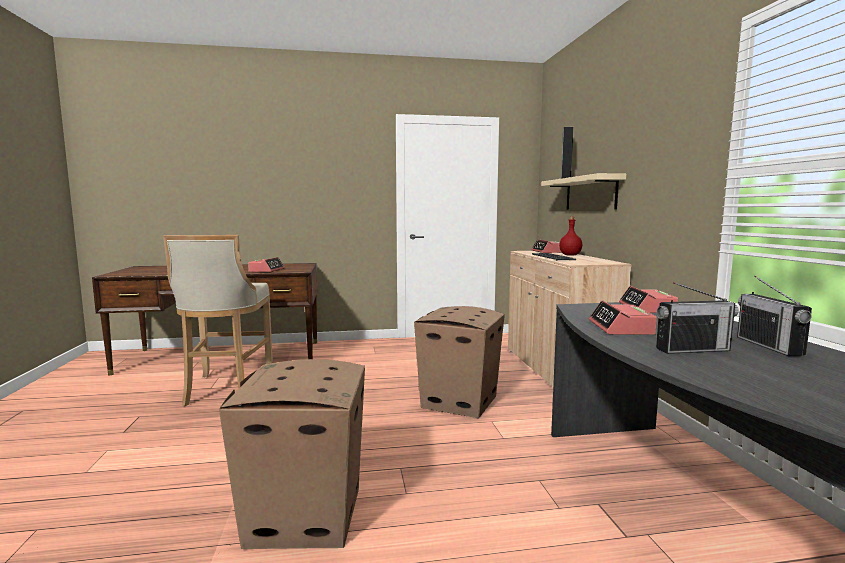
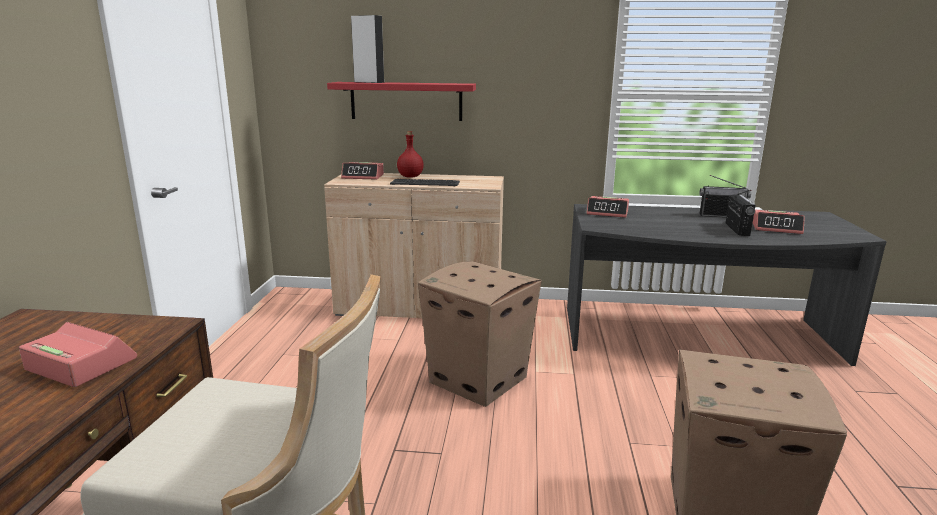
camera: 75 degrees left, 10 degrees up
beige shelf [541,173,626,210] -> red shelf [327,82,476,121]
alarm clock [589,300,657,335] -> alarm clock moved to [753,210,805,234]

